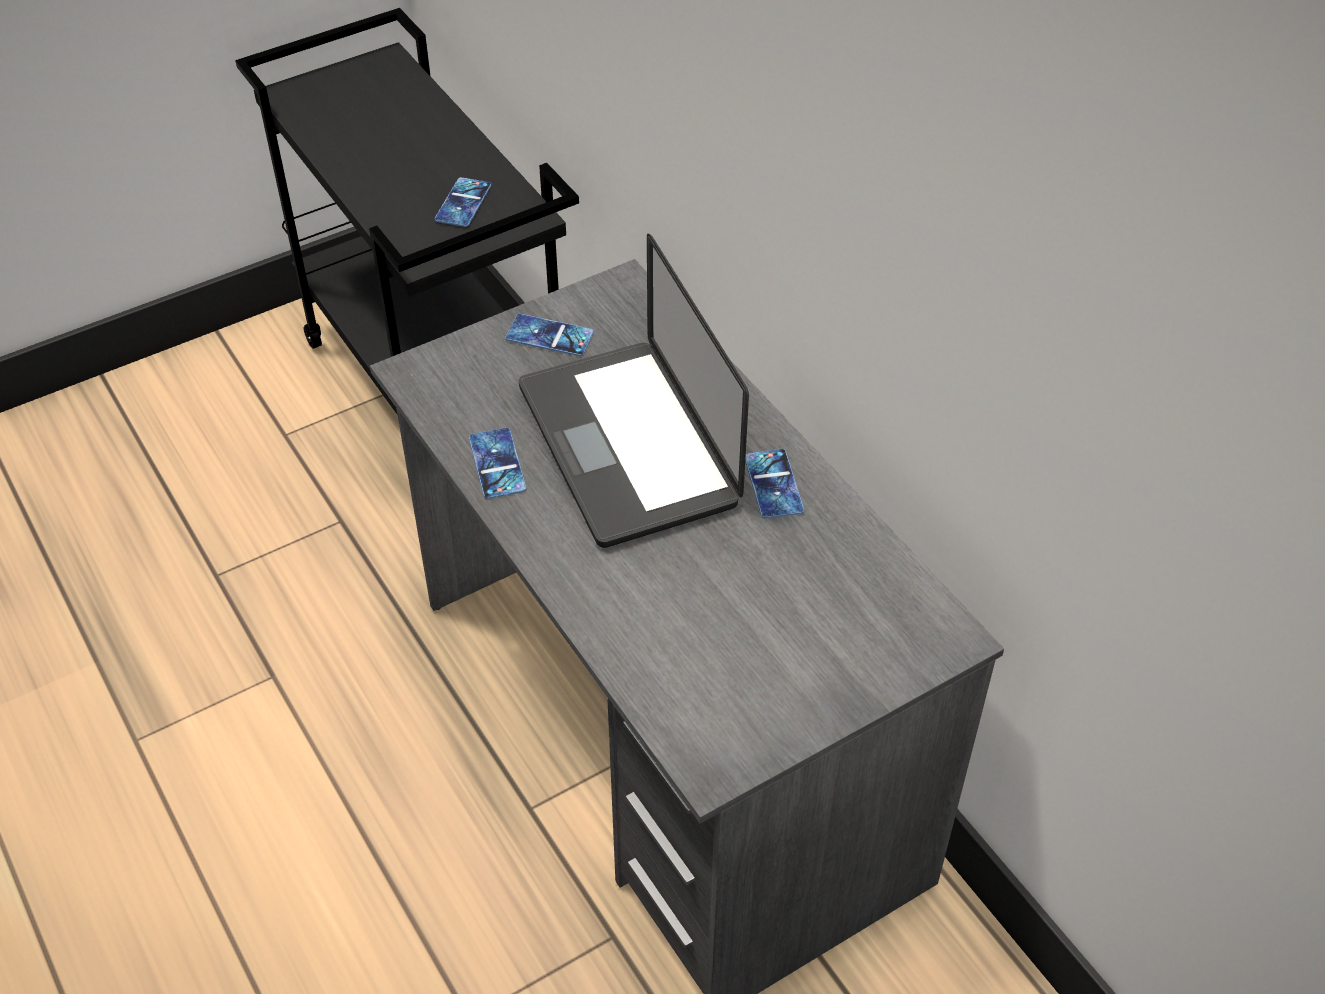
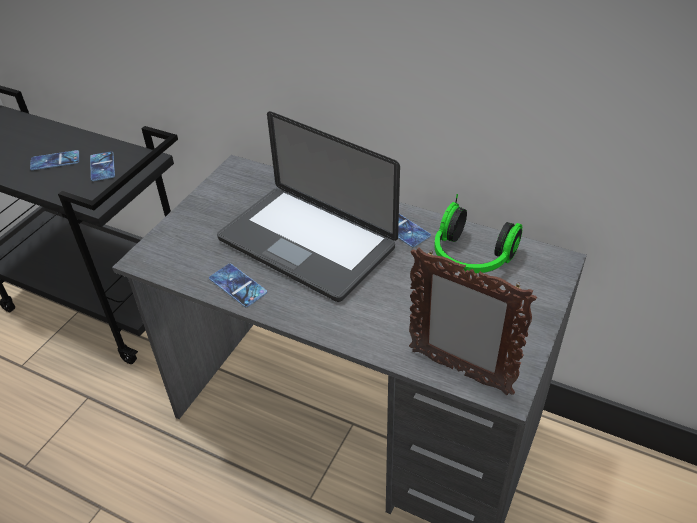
camera: 30 degrees left, 5 degrees down
phone [506,314,594,356] -> phone moved to [30,150,79,170]
none -> picture frame [409,247,537,395]
none -> headphones [434,194,522,273]

